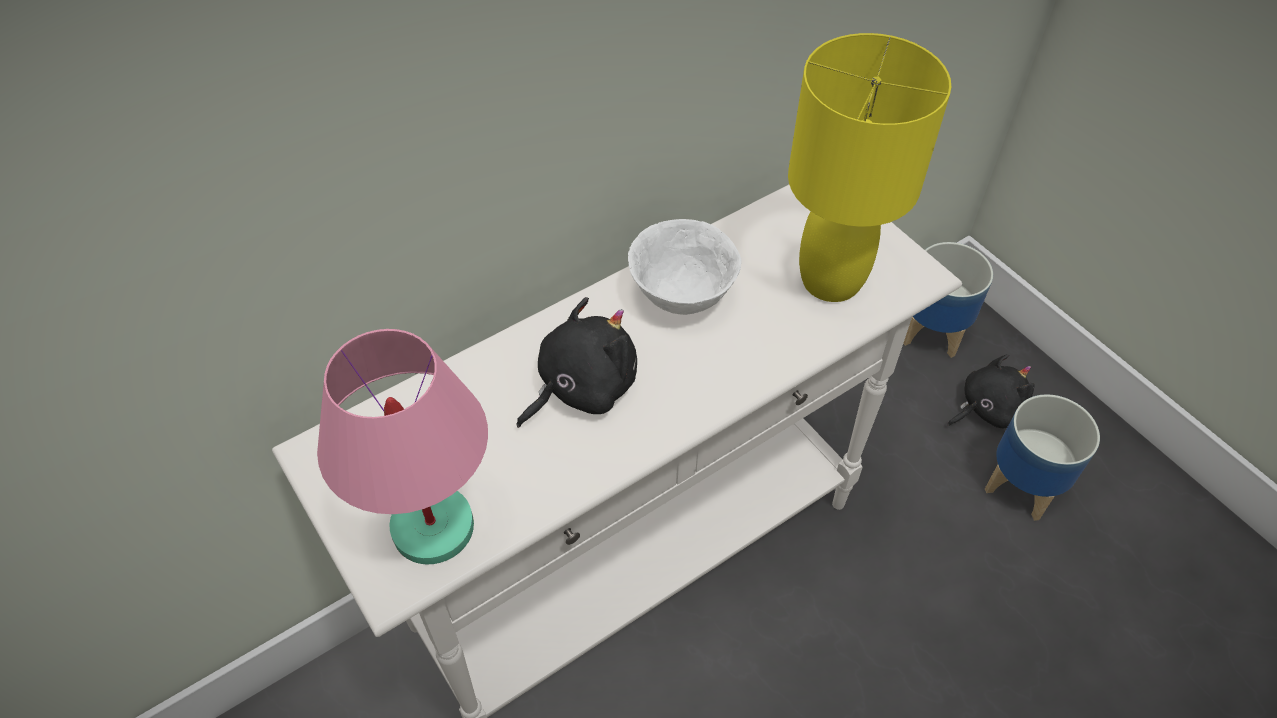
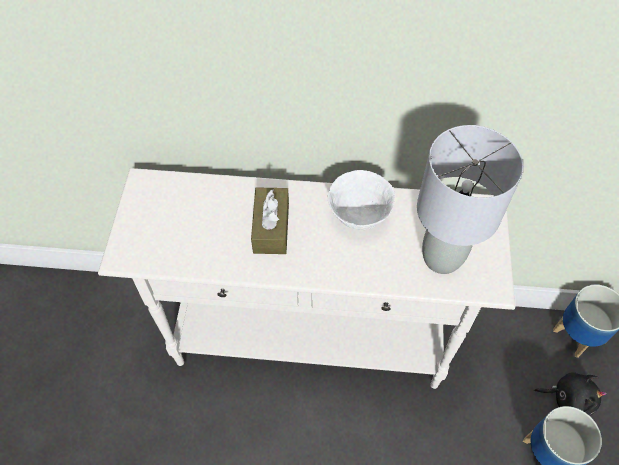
camera: 40 degrees right, 5 degrees up
pink table lamp [317,329,488,564] -> none
black plush toy [516,297,637,428] -> brown tissue box [251,187,289,254]
yellow table lamp [788,33,951,302] -> grey table lamp [417,125,523,274]

